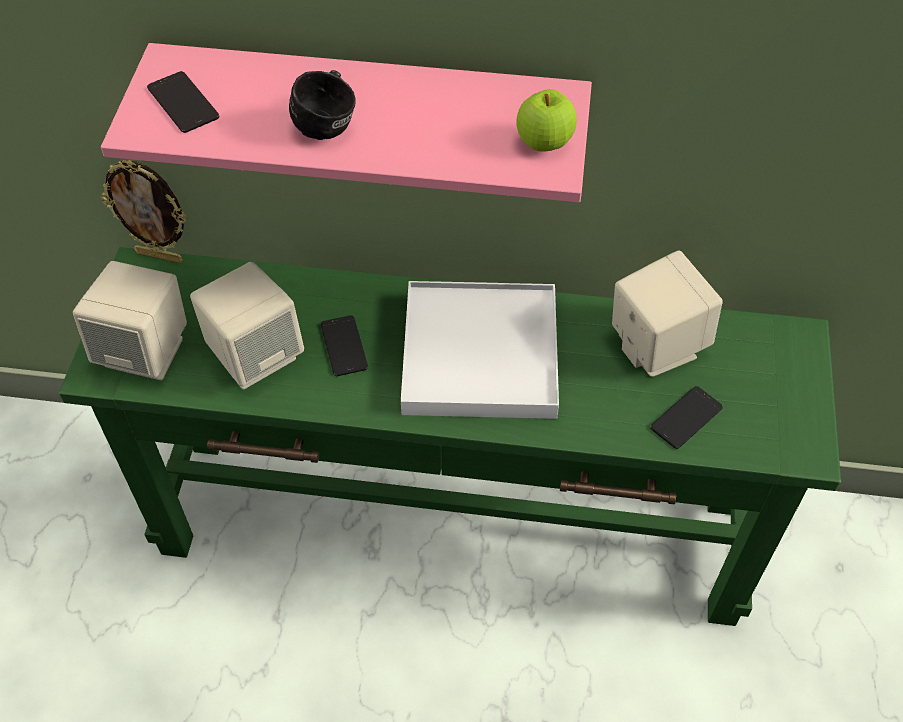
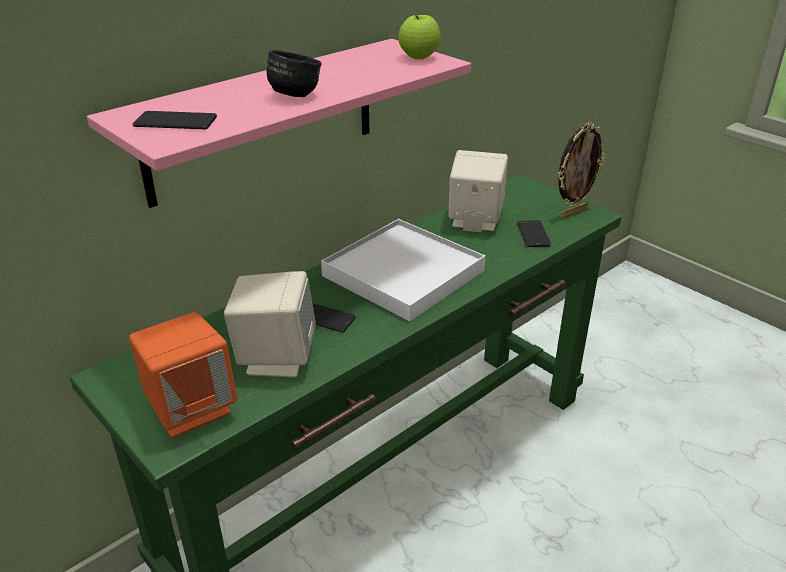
camera: 50 degrees left, 20 degrees down
beige speaker [73,261,187,380] -> orange speaker [129,312,237,438]
picture frame [100,160,186,263] -> picture frame moved to [558,123,605,218]

